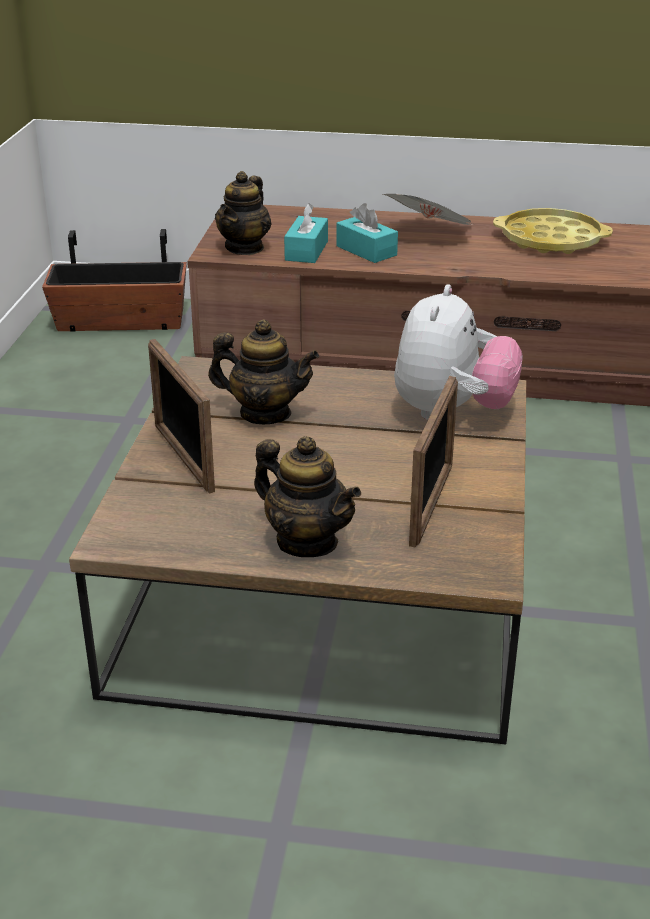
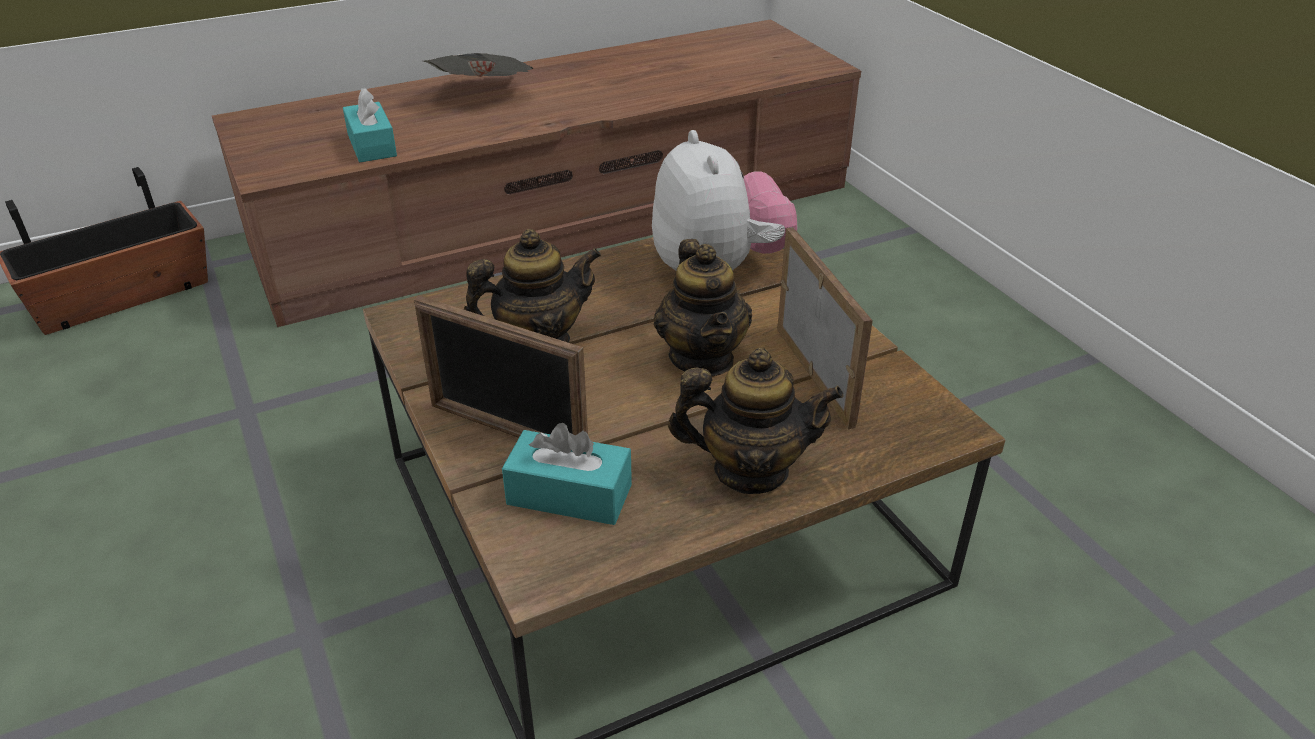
camera: 35 degrees left, 5 degrees up
teapot [215,171,272,255] -> teapot moved to [654,239,752,376]
turquoise tissue box [336,203,398,263] -> turquoise tissue box moved to [502,423,632,525]
yellow tray [493,208,613,254] -> none

